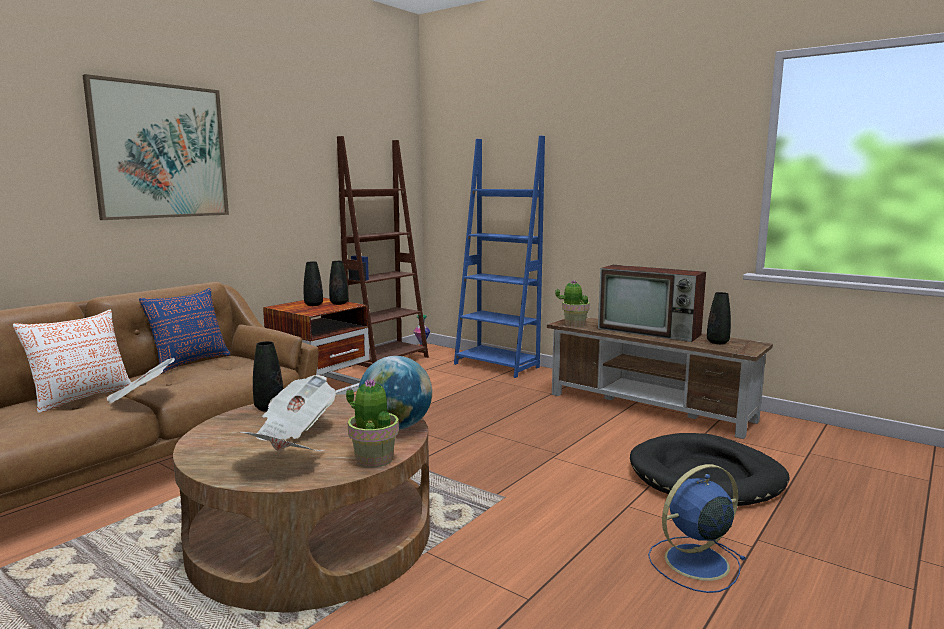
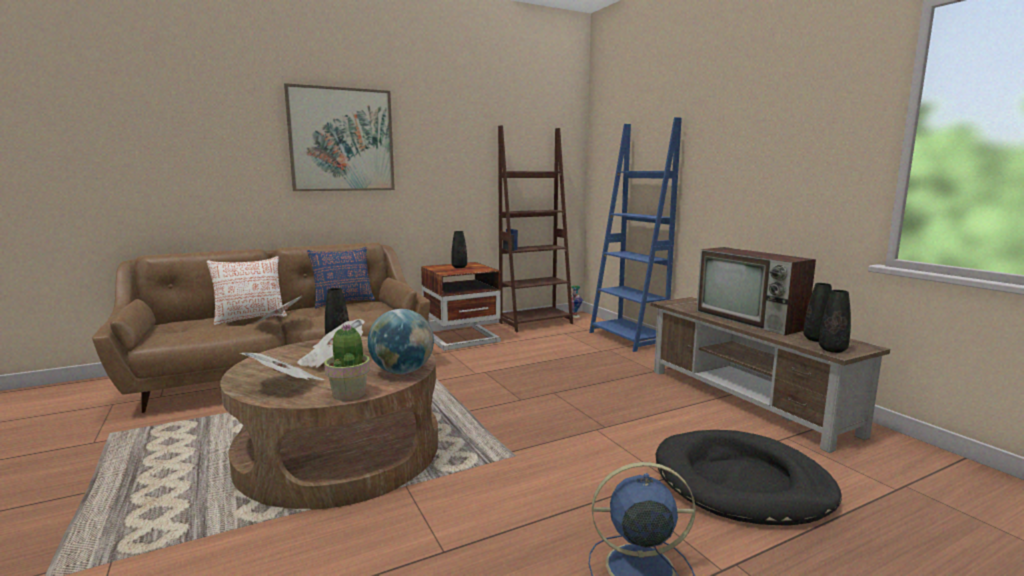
camera: 25 degrees right, 0 degrees up
black vase [329,261,348,305] -> black vase moved to [819,290,851,353]
potted plant [555,280,590,327] -> none

